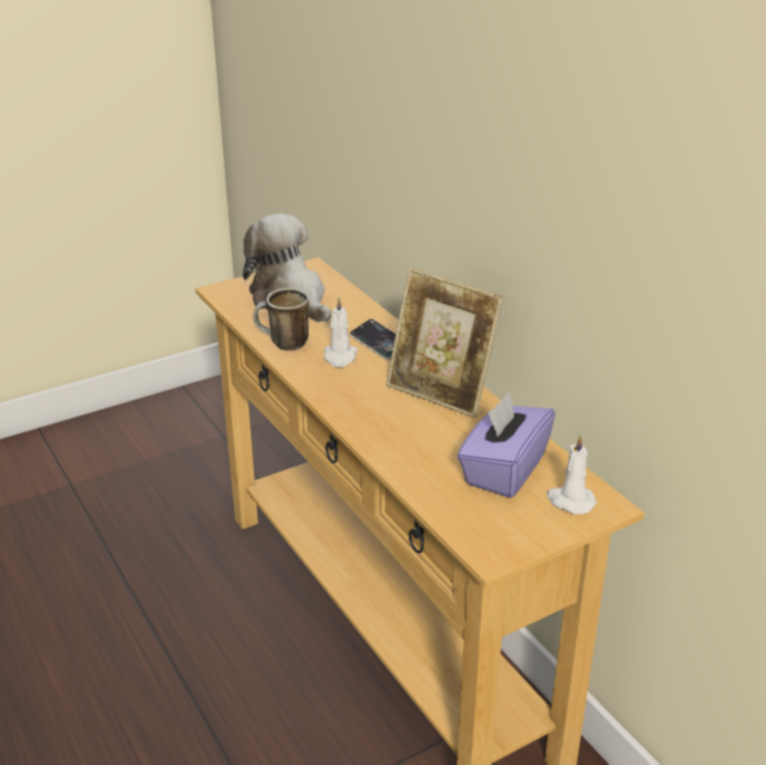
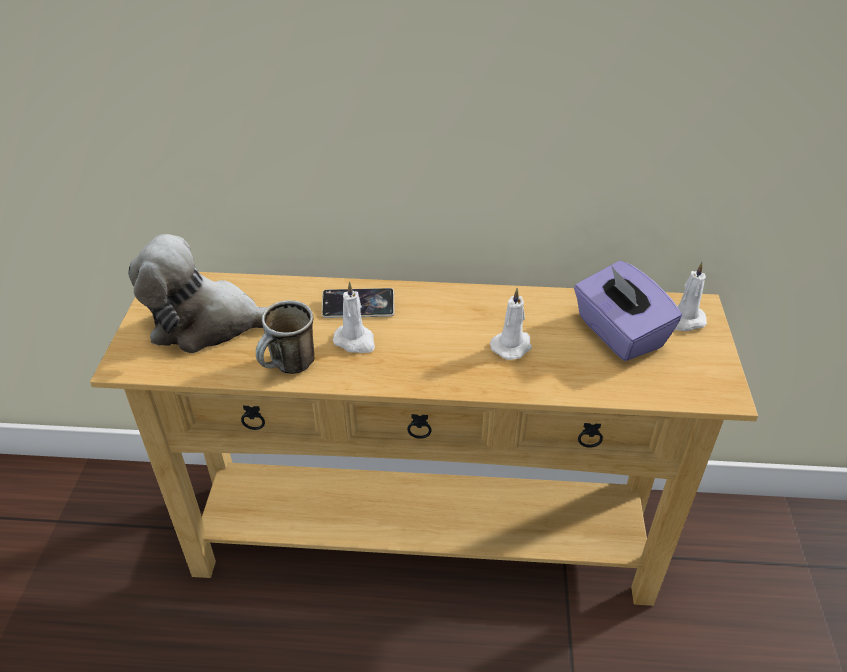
camera: 55 degrees left, 10 degrees up
picture frame [386,267,504,418] -> none
none -> white candle [490,288,532,360]

